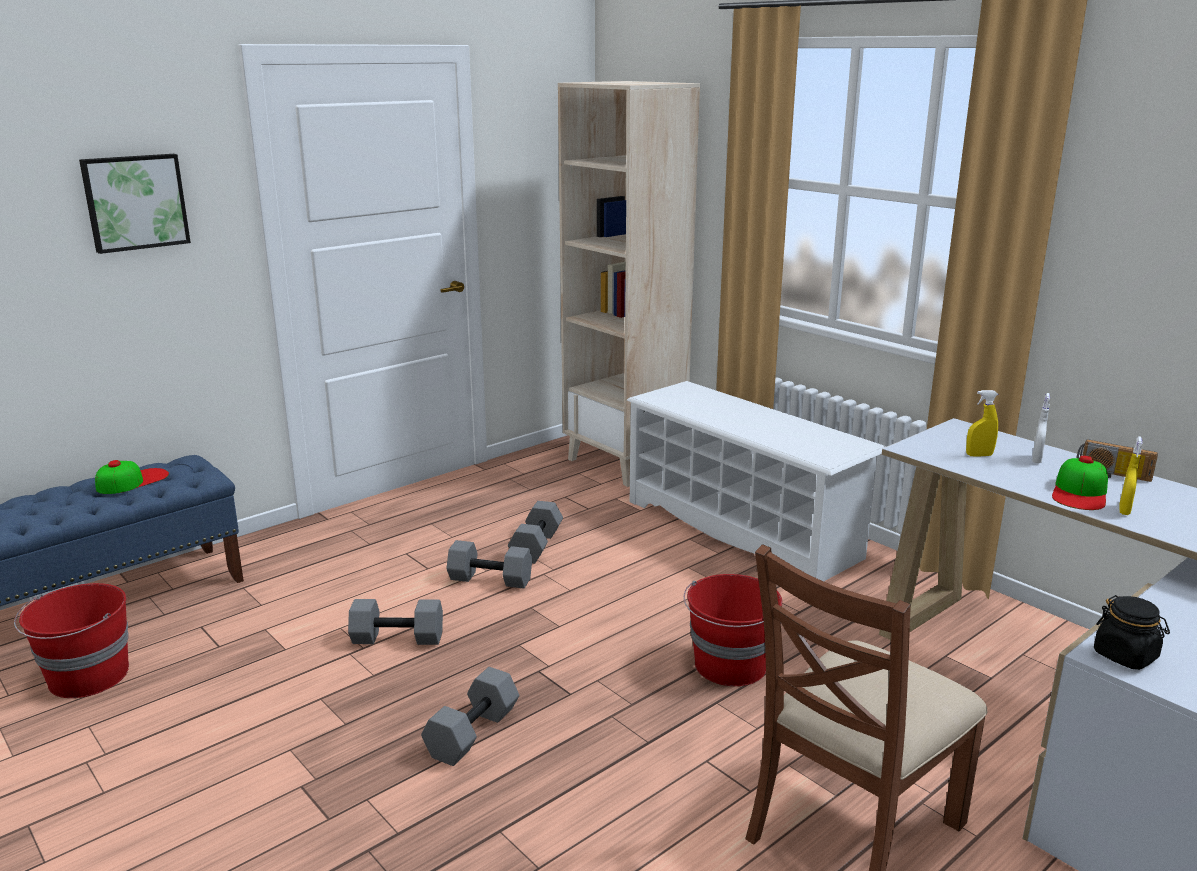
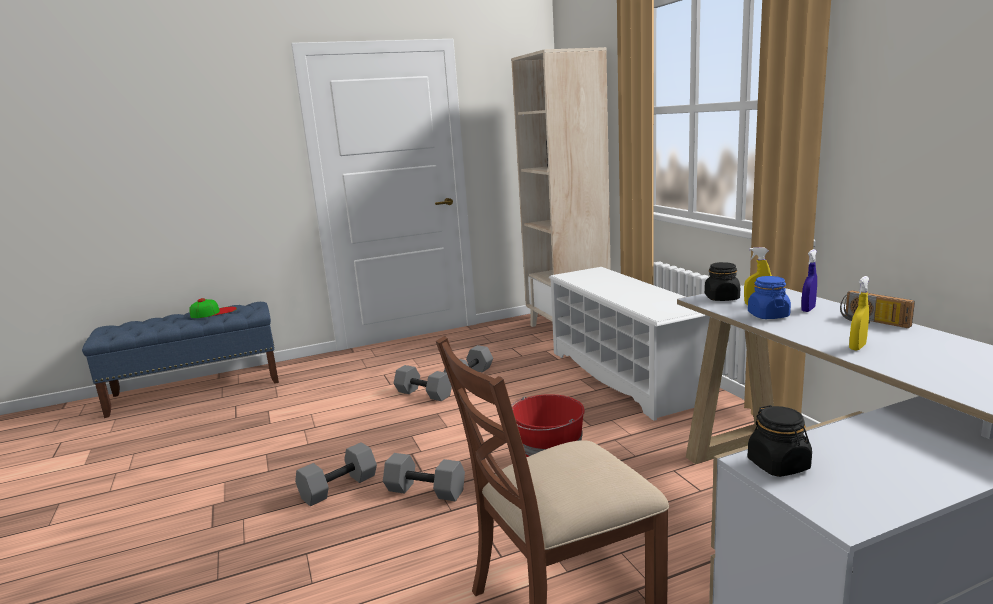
camera: 20 degrees right, 5 degrees down
red bucket [14,583,129,698] -> none
picture [79,154,191,254] -> none
grey dumbbell [348,599,443,645] -> grey dumbbell moved to [383,453,465,501]
white spray bottle [1032,393,1050,464] -> blue spray bottle [801,249,817,312]
cap [1052,456,1108,510] -> none
none -> black jar [705,262,740,301]
none -> blue jar [748,276,791,319]

